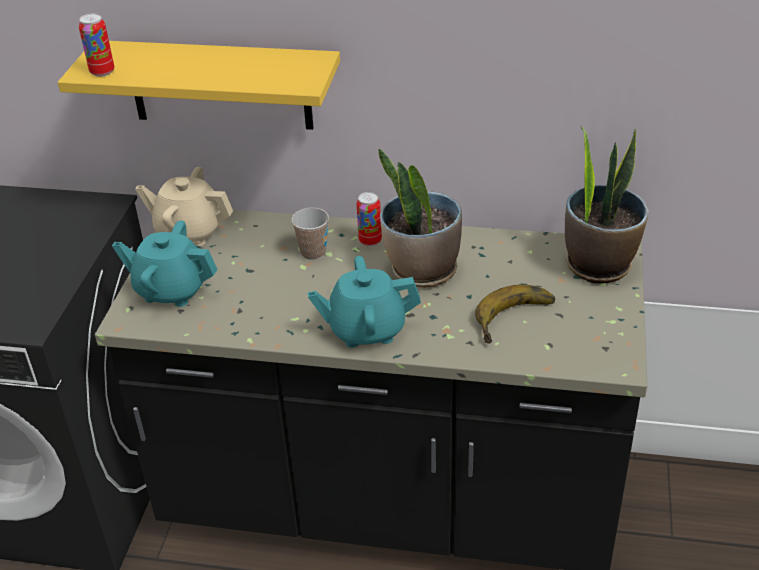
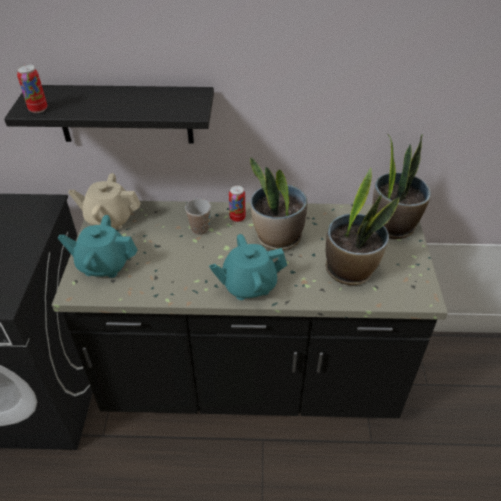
camera: 10 degrees left, 5 degrees up
yellow shelf [58,41,340,130] -> black shelf [4,85,214,144]
banana [475,285,555,344] -> potted plant [326,168,399,285]

